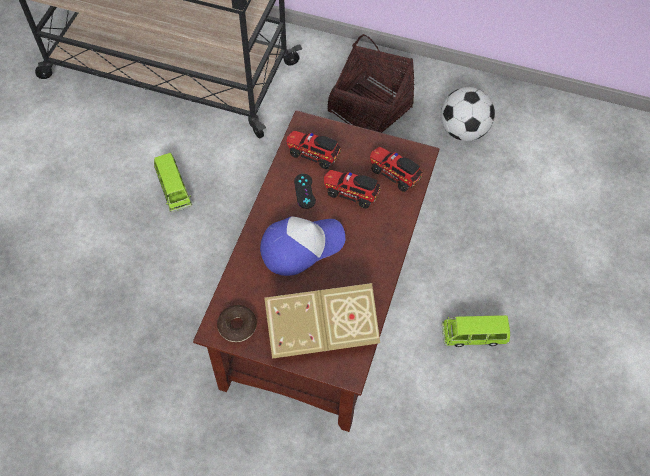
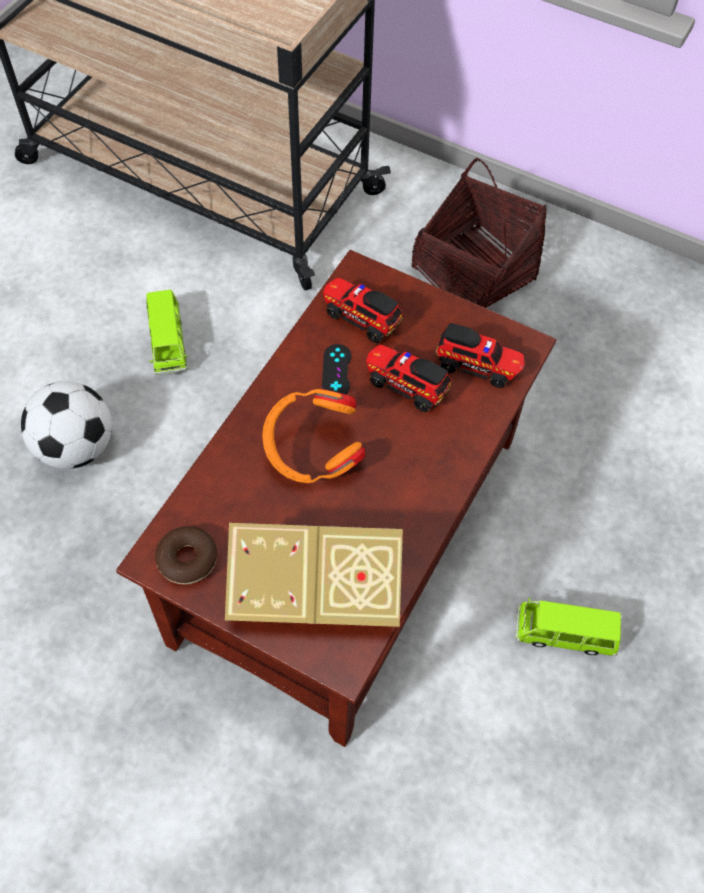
camera: 10 degrees right, 0 degrees up
cap [260,216,345,276] -> orange headphones [262,389,365,483]
toy truck [370,147,423,192] -> toy truck turned 150 degrees clockwise [436,323,525,388]
football [441,87,495,141] -> football moved to [21,381,112,469]

